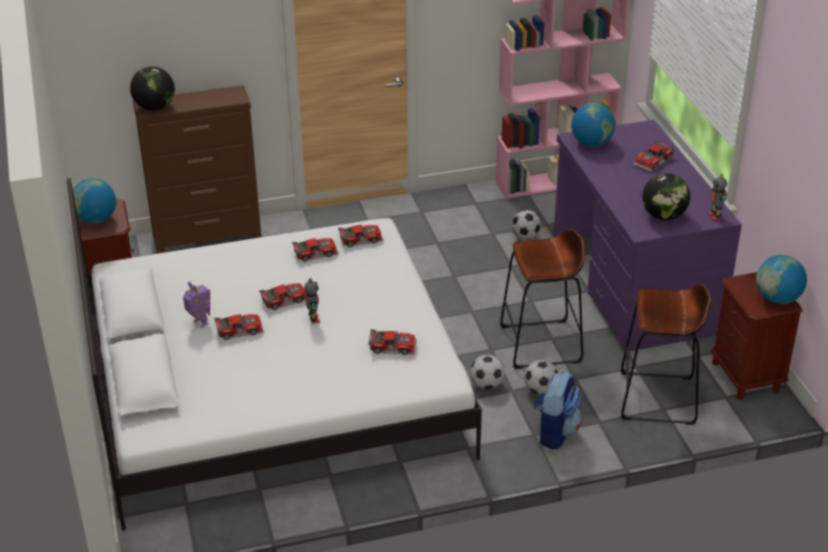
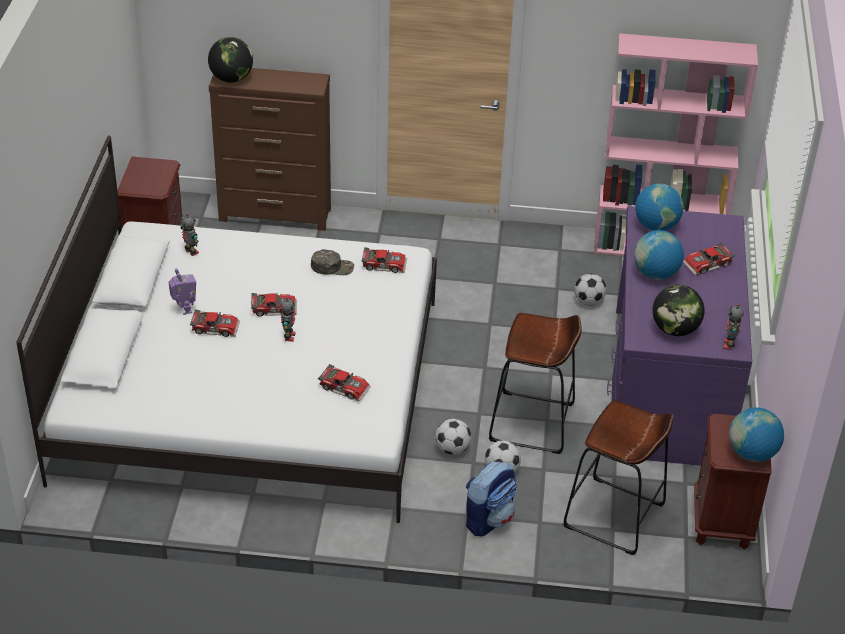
camera: 20 degrees right, 5 degrees up
globe [73,178,116,224] -> globe moved to [634,230,684,280]
toy car [292,238,339,262] -> green cap [311,249,354,275]
none -> toy robot [179,213,199,256]

